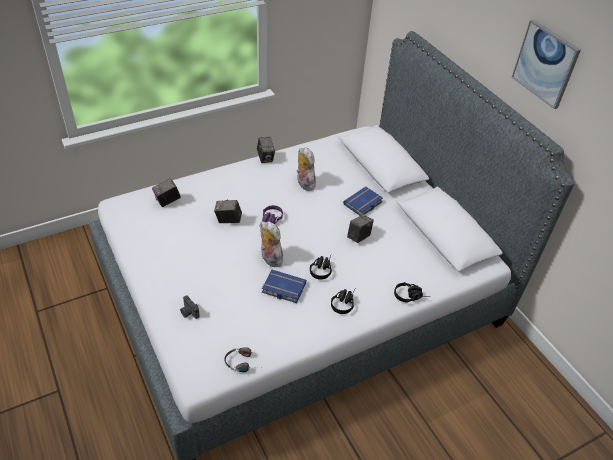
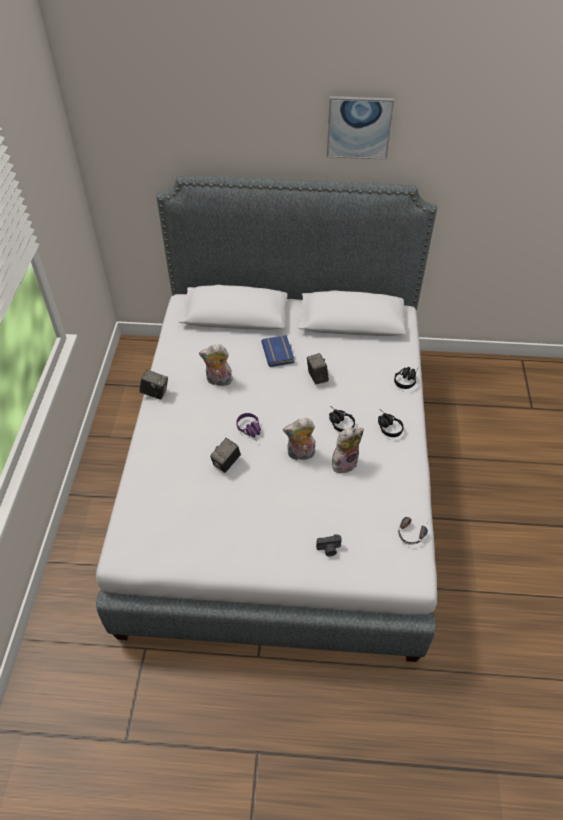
camera: 55 degrees left, 5 degrees up
camera [152,178,181,207] -> none
blue book [262,270,306,303] -> plush toy [332,427,364,473]

